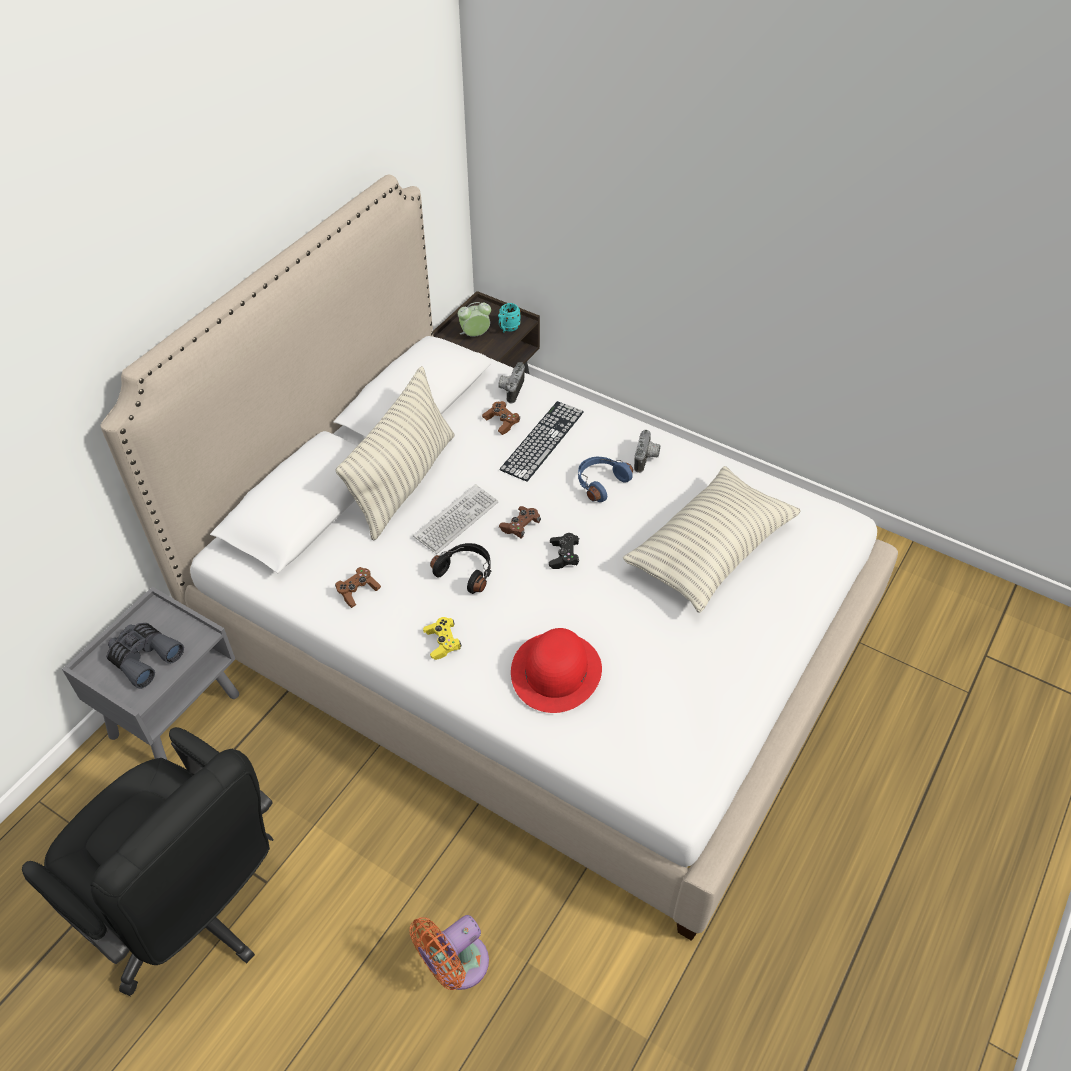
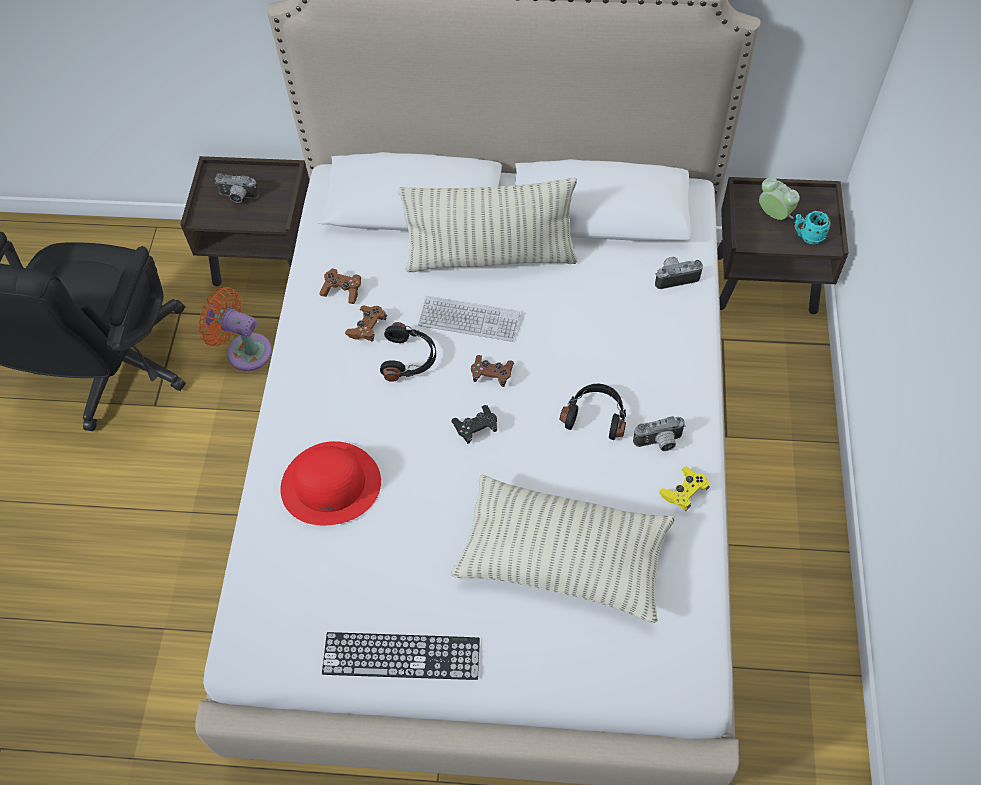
camera: 65 degrees right, 10 degrees up
grey nightstand [62,587,239,760] -> brown nightstand [180,156,310,286]
grey binoculars [107,623,184,689] -> camera [215,173,259,203]
orange fan [410,915,489,990] -> orange fan moved to [199,287,272,371]
yellow game controller [423,617,461,660] -> yellow game controller moved to [659,466,710,511]
brown game controller [482,401,520,435] -> brown game controller moved to [345,305,387,342]
keyboard [499,401,584,482] -> keyboard moved to [322,632,480,680]
blue headphones [578,457,633,502] -> black headphones [560,384,626,440]

